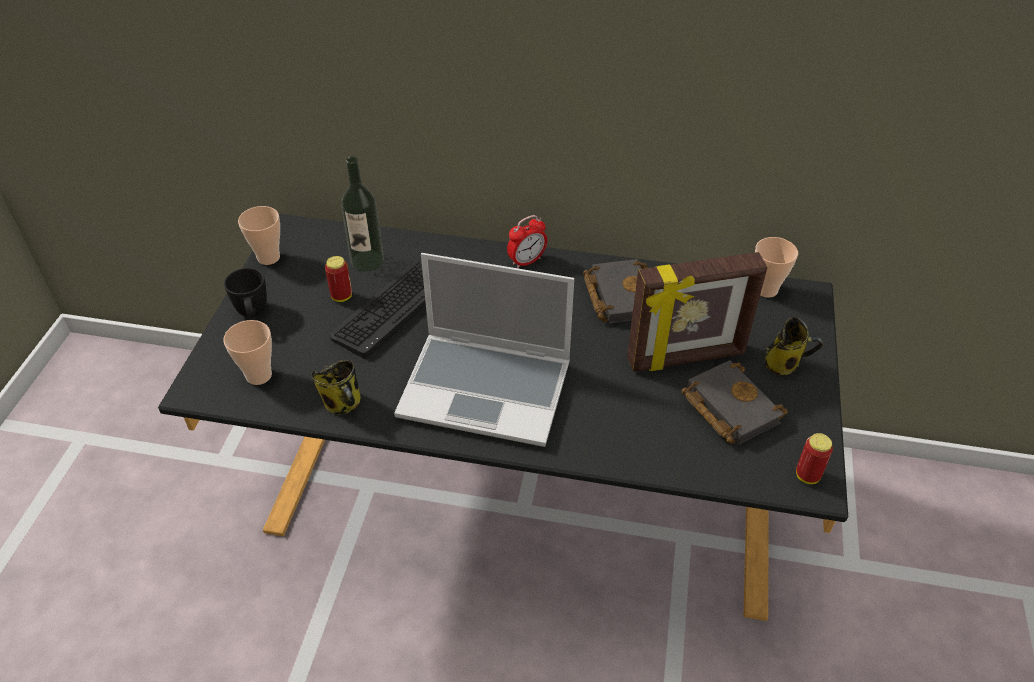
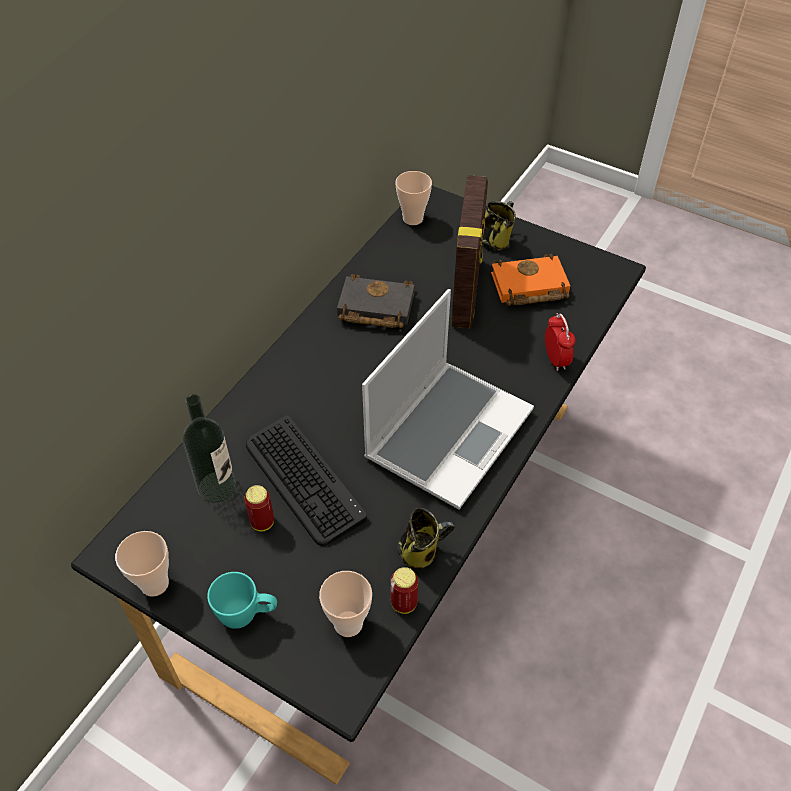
camera: 70 degrees left, 5 degrees up
black mug [224,268,267,319] -> turquoise mug [207,572,277,629]
alarm clock [507,215,547,268] -> alarm clock moved to [545,313,575,371]
black book [681,360,788,445] -> orange book [491,254,570,306]
can [796,433,833,484] -> can moved to [391,567,418,614]

